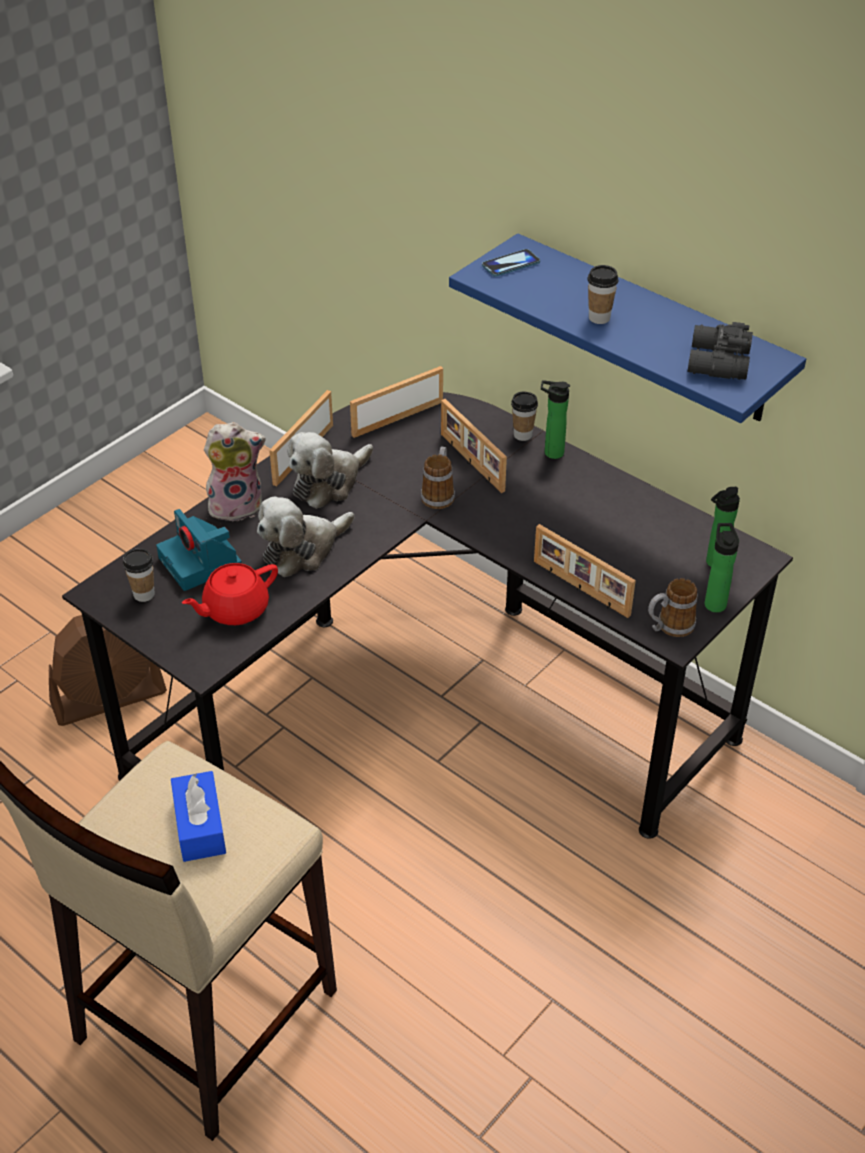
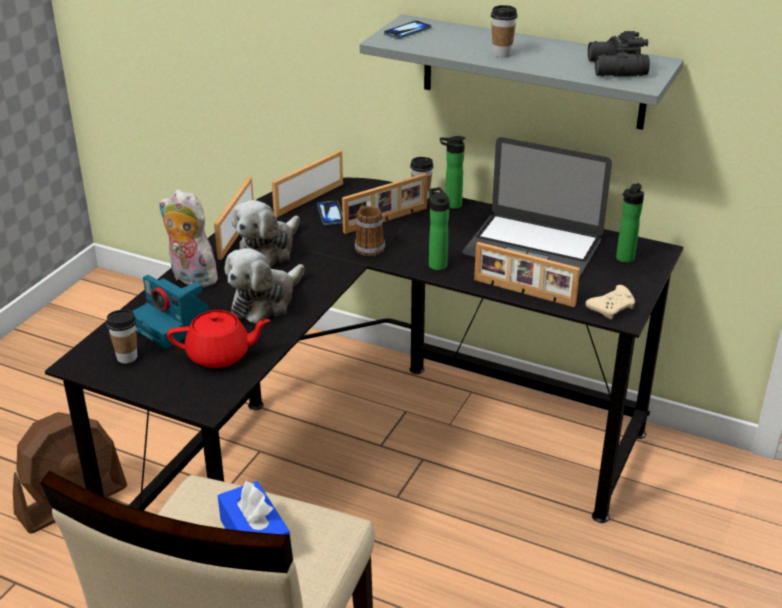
camera: 15 degrees left, 10 degrees down
red teapot [182,563,278,625] -> red teapot turned 135 degrees counterclockwise [167,310,270,368]
plush toy [204,422,266,522] -> plush toy turned 120 degrees counterclockwise [159,189,220,287]
picture frame [441,399,507,493] -> picture frame turned 75 degrees counterclockwise [342,173,428,234]
blue shelf [449,233,806,423] -> grey shelf [360,14,683,130]
mug [648,578,697,637] -> beige game controller [585,285,635,319]
bottle [705,523,739,613] -> bottle moved to [429,187,450,270]
none -> phone [317,201,343,225]
none -> laptop [462,137,612,277]

